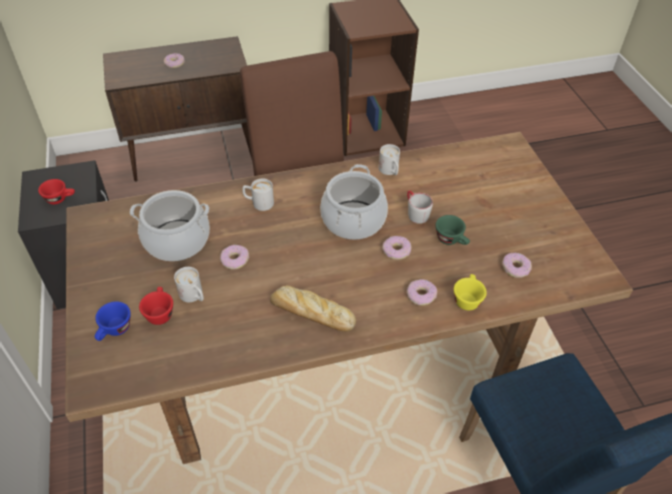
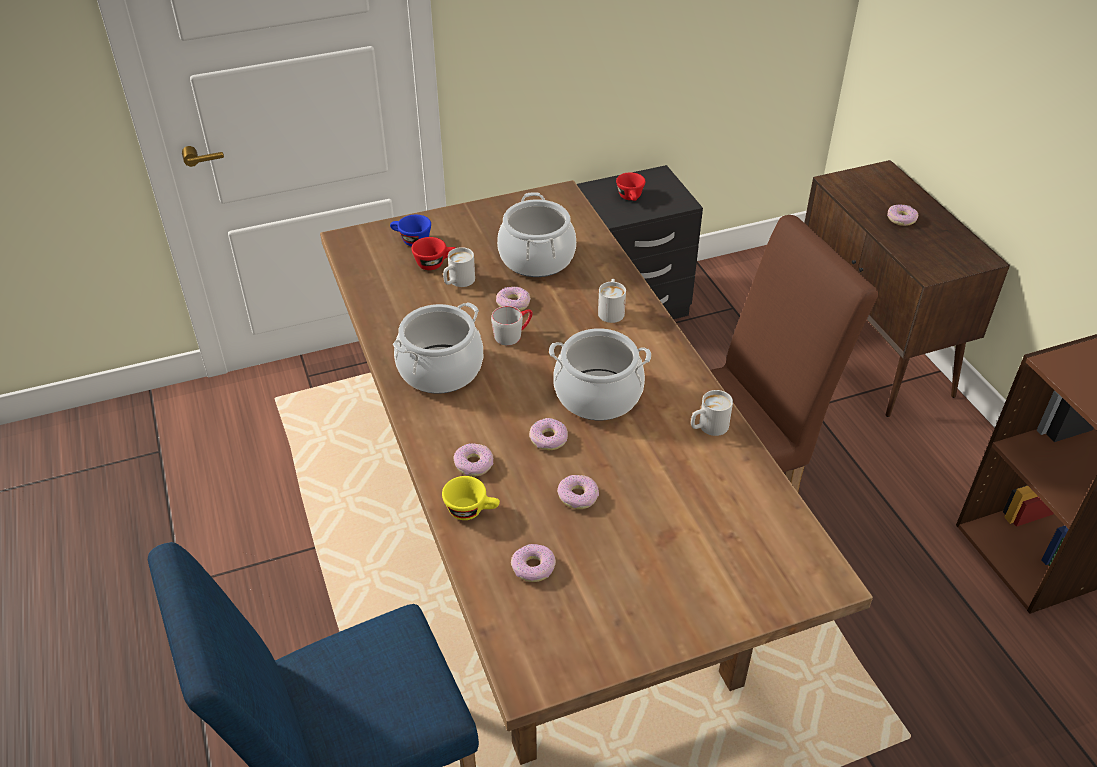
camera: 85 degrees right, 5 degrees down
bread [270,285,356,332] -> cooking pot [393,302,483,394]
grey mug [407,191,433,224] -> grey mug moved to [491,306,533,345]
green cup [436,215,470,245] -> donut [557,475,599,509]

